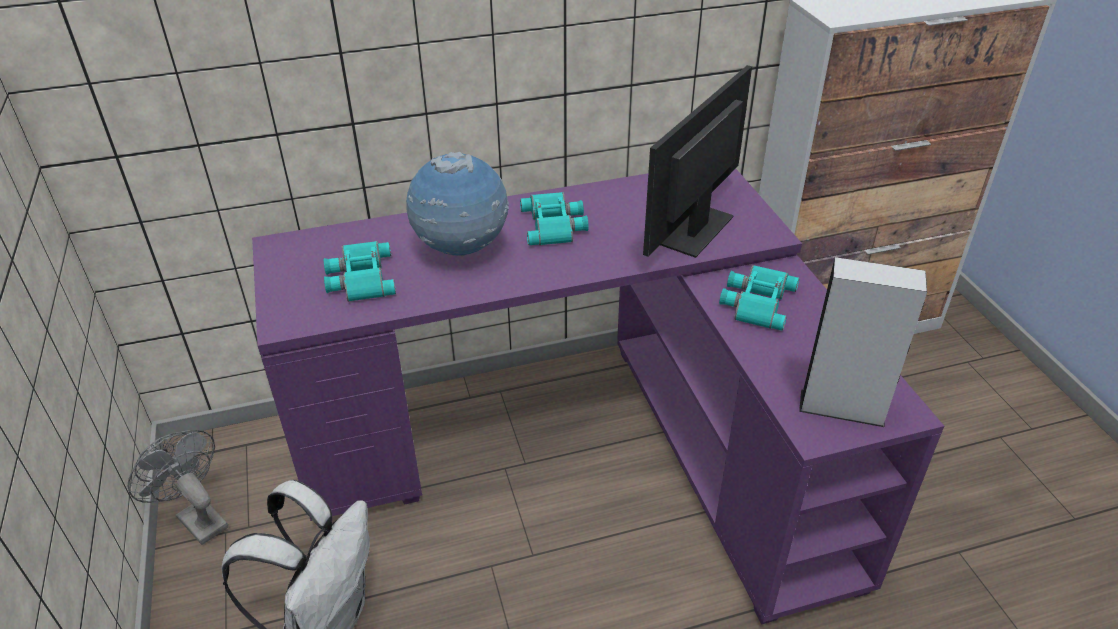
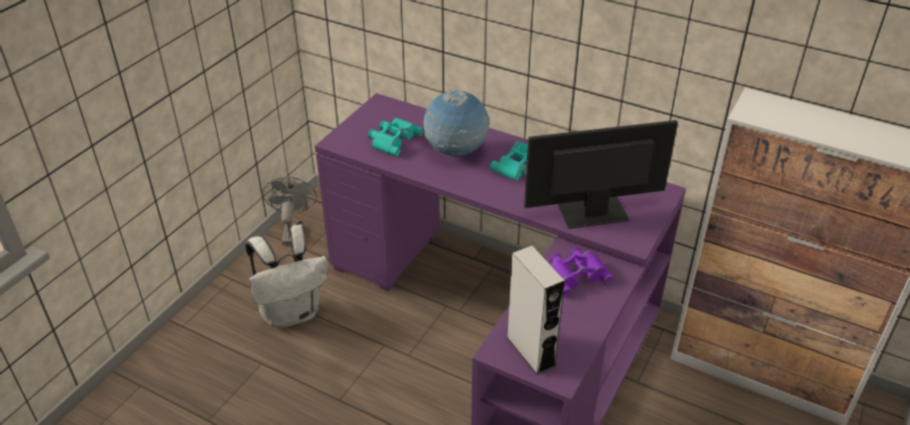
camera: 45 degrees right, 0 degrees up
turquoise binoculars [719,265,799,331] -> purple binoculars [550,248,614,297]

